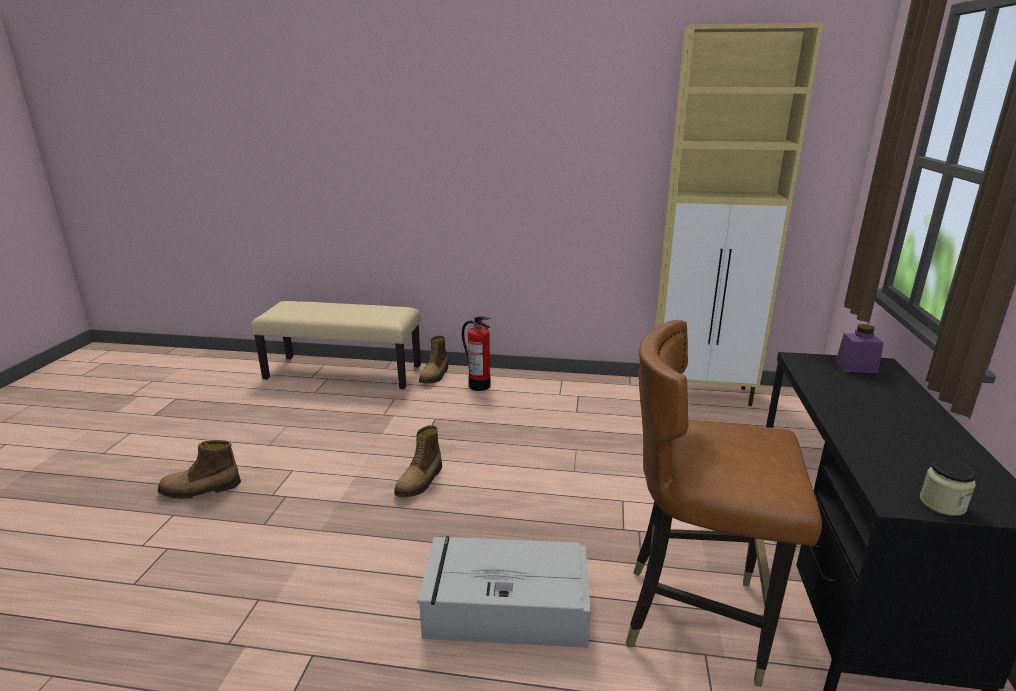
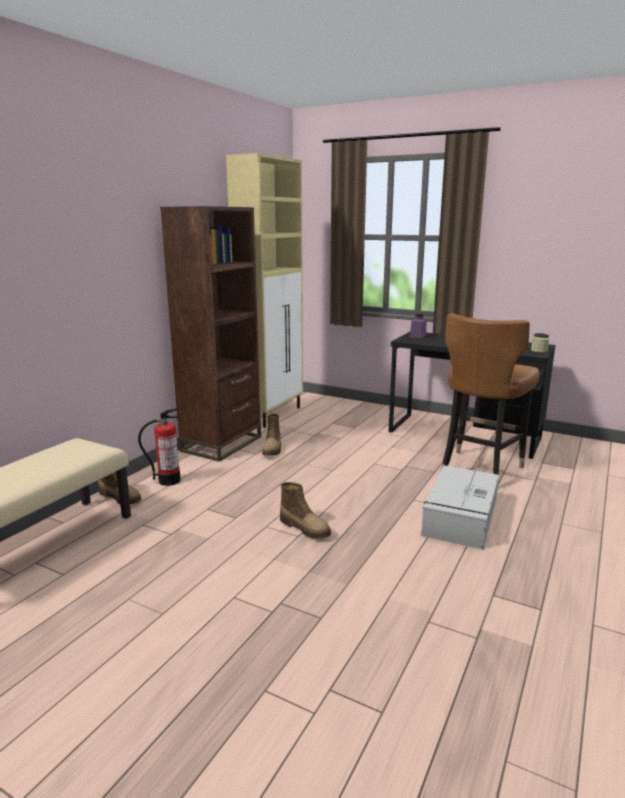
camera: 70 degrees left, 5 degrees down
boot [158,440,241,499] -> boot moved to [262,414,281,456]
none -> brown bookcase [160,206,261,462]

